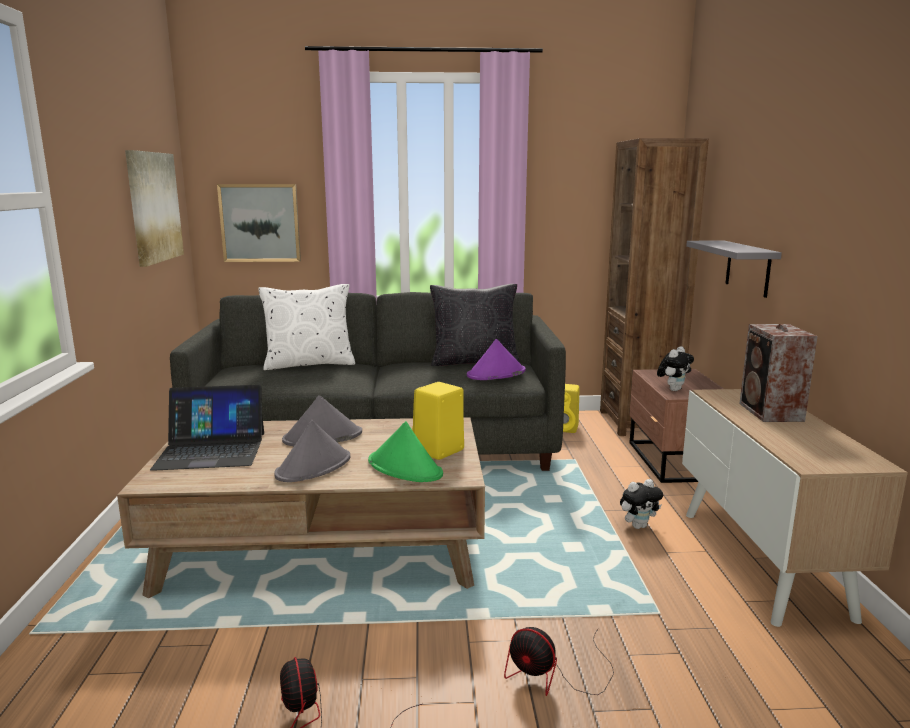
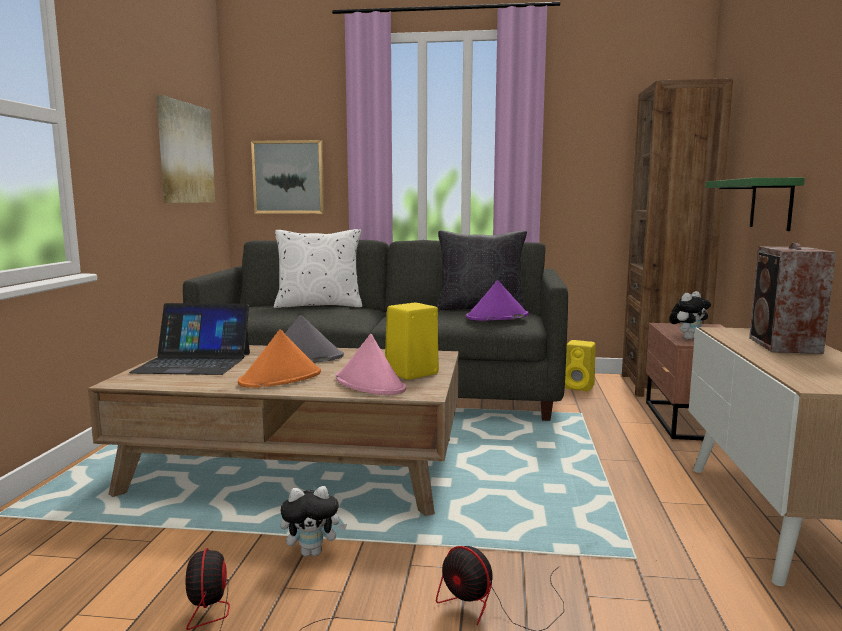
camera: 10 degrees right, 5 degrees down
grey hat [274,420,350,482] -> orange hat [238,329,321,388]
green hat [368,421,443,482] -> pink hat [335,334,406,395]
plush toy [620,479,663,529] -> plush toy moved to [281,486,347,557]
grey shelf [686,241,782,298] -> green shelf [705,178,805,231]

